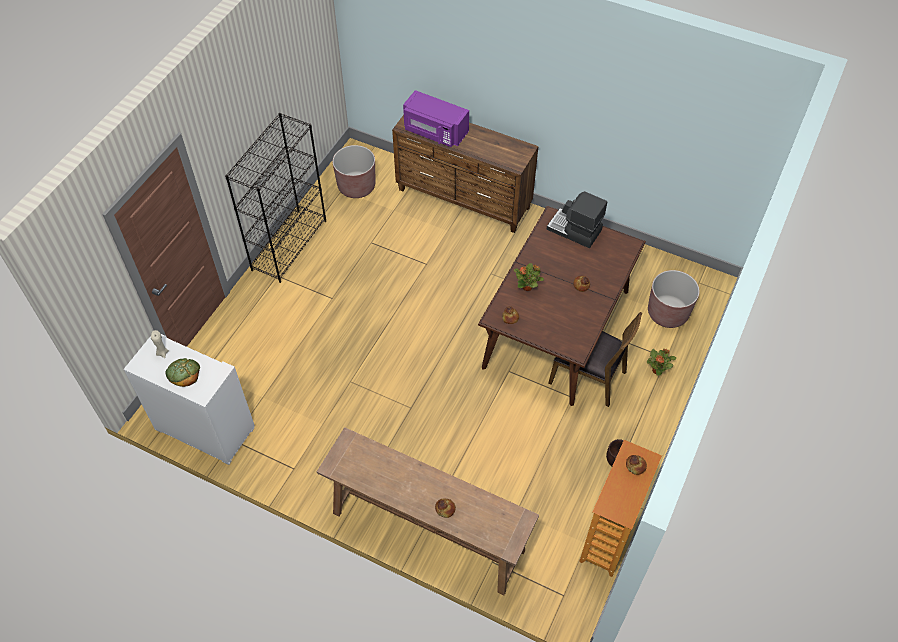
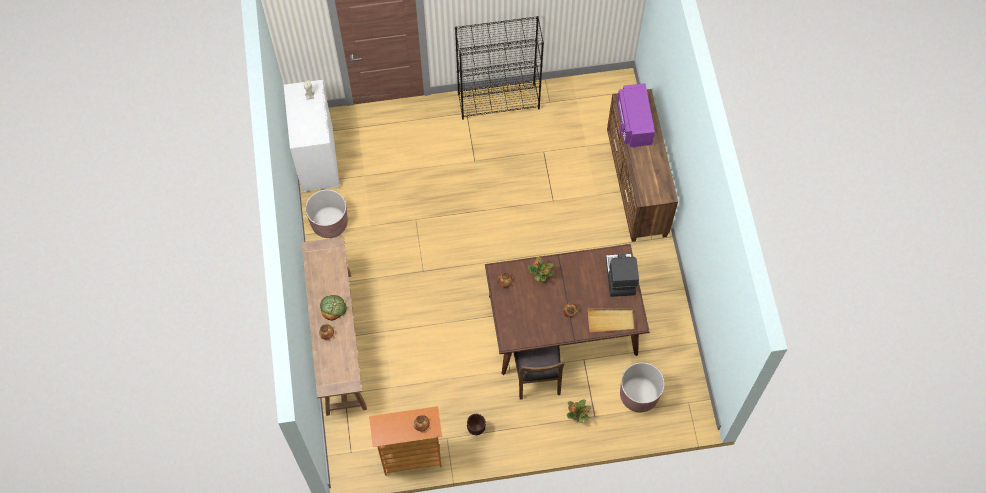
camera: 55 degrees right, 10 degrees up
bread [165,358,200,387] -> bread moved to [320,295,347,321]
brown planter [332,145,375,198] -> brown planter moved to [305,189,348,238]
none -> beige tray [588,309,634,332]

